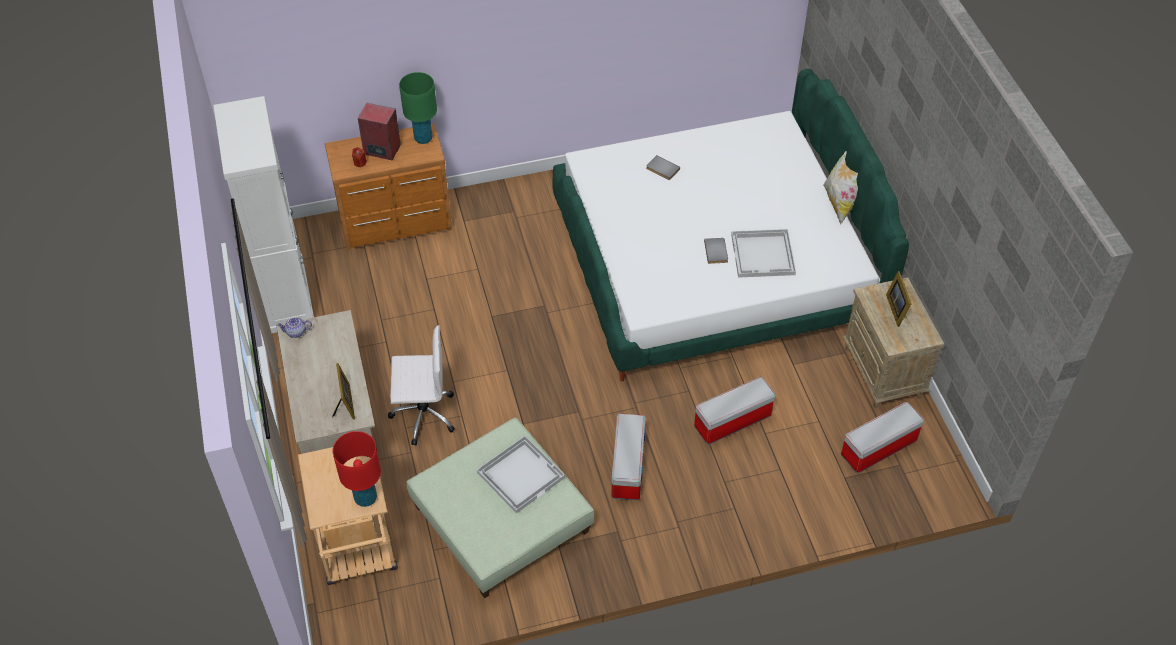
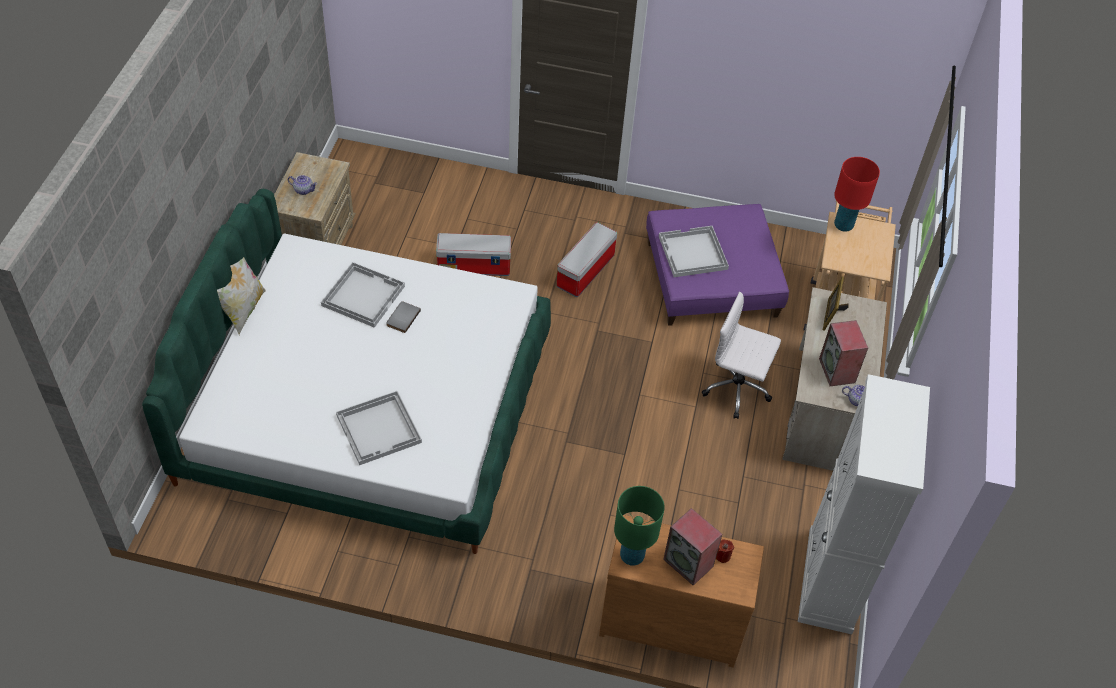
camera: 155 degrees left, 0 degrees up
green ottoman [406,418,594,598] -> purple ottoman [646,204,789,326]
grey book [646,155,680,180] -> white tray [336,391,422,465]
storage box [841,402,924,473] -> none
picture frame [886,271,912,327] -> teapot [288,175,317,195]
none -> speaker [819,320,868,386]

